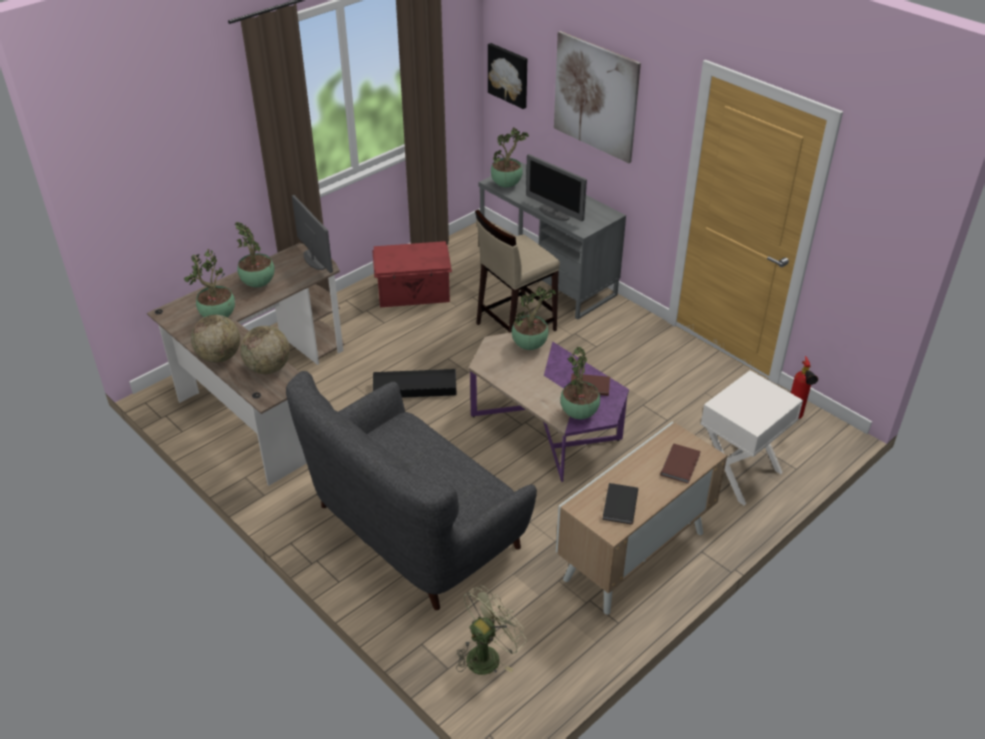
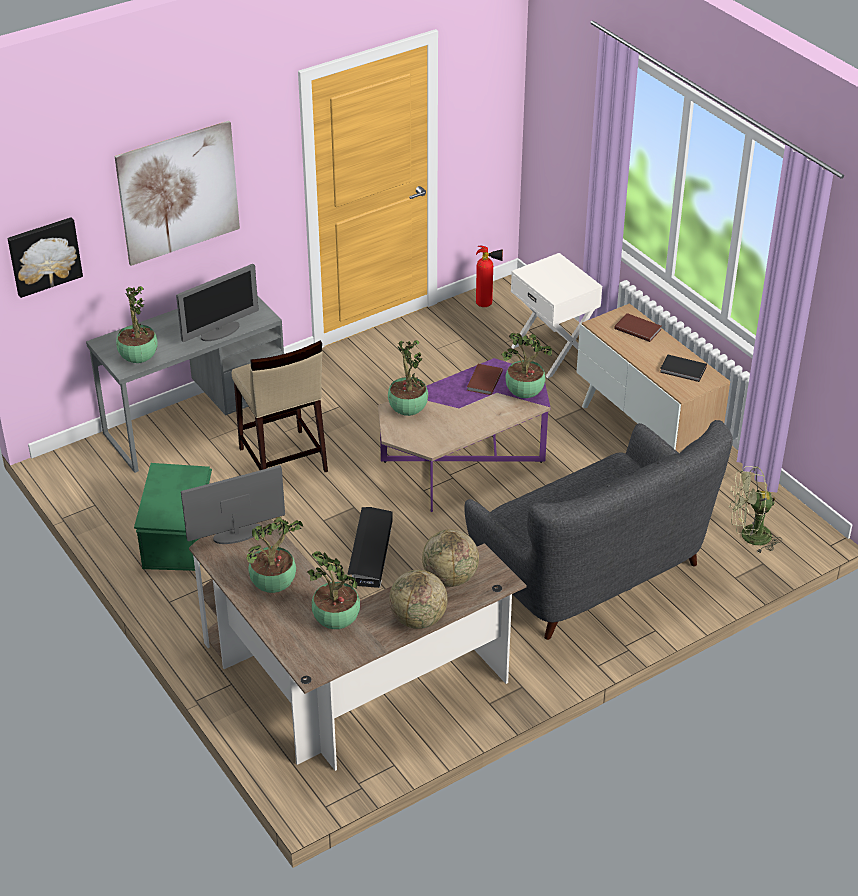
camera: 80 degrees left, 0 degrees up
red storage box [372,241,452,307] -> green storage box [134,463,212,571]
green fan [456,585,527,675] -> green fan turned 60 degrees counterclockwise [730,466,782,553]

